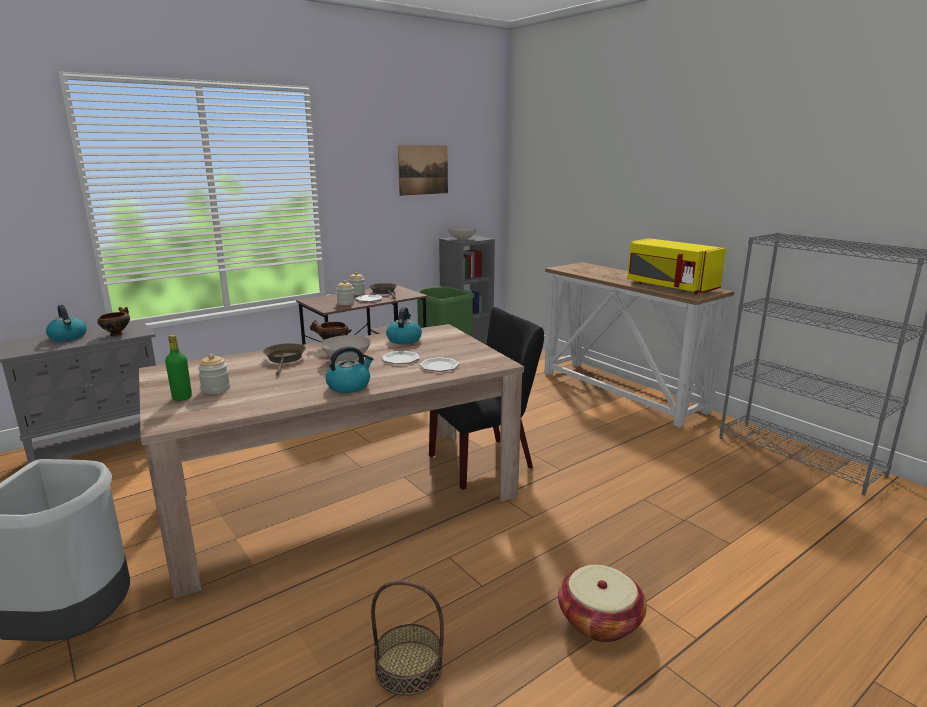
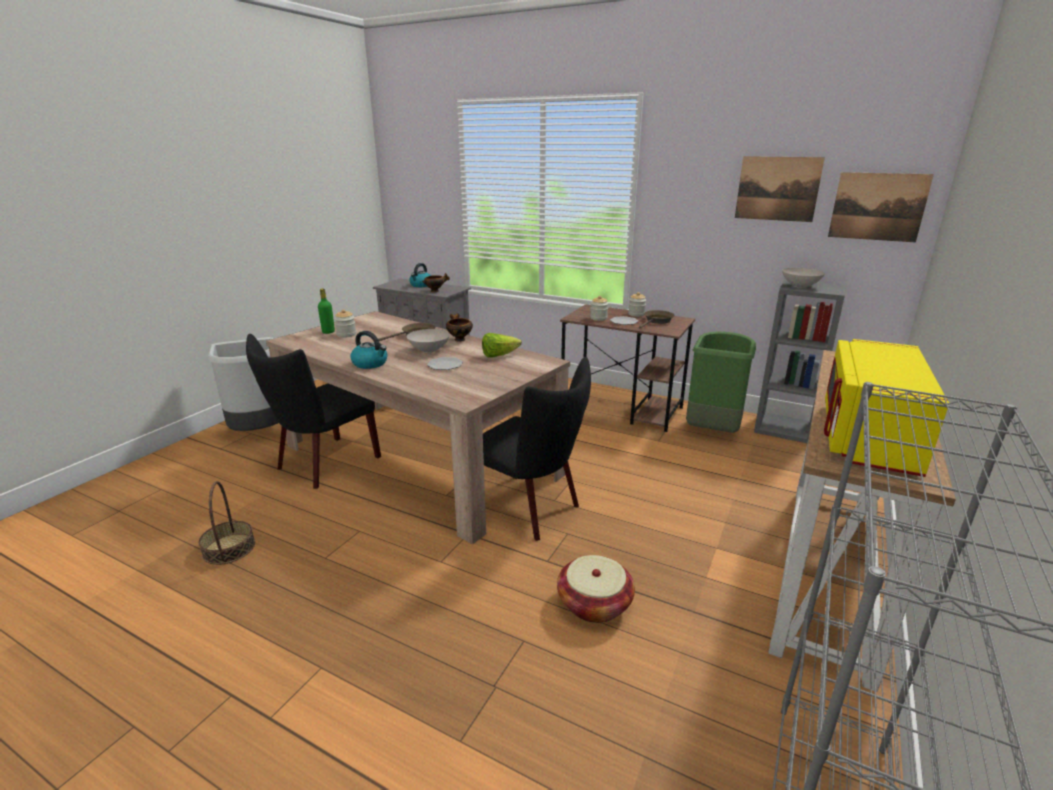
camera: 65 degrees right, 5 degrees up
kettle [386,307,422,344] -> lettuce [482,333,522,358]
plate [419,357,459,372] -> none
basket [558,565,647,642] -> basket moved to [557,555,635,623]
none -> black chair [246,334,381,489]
none -> picture [828,172,934,242]

